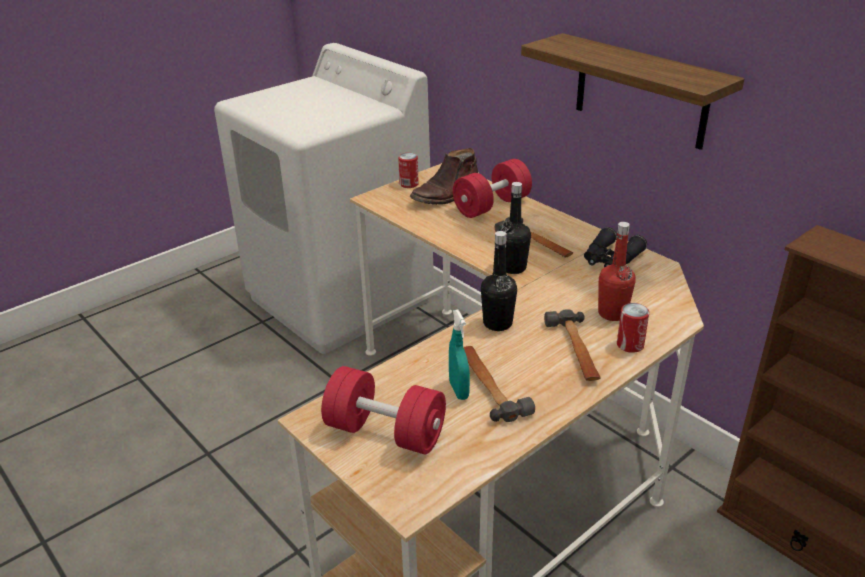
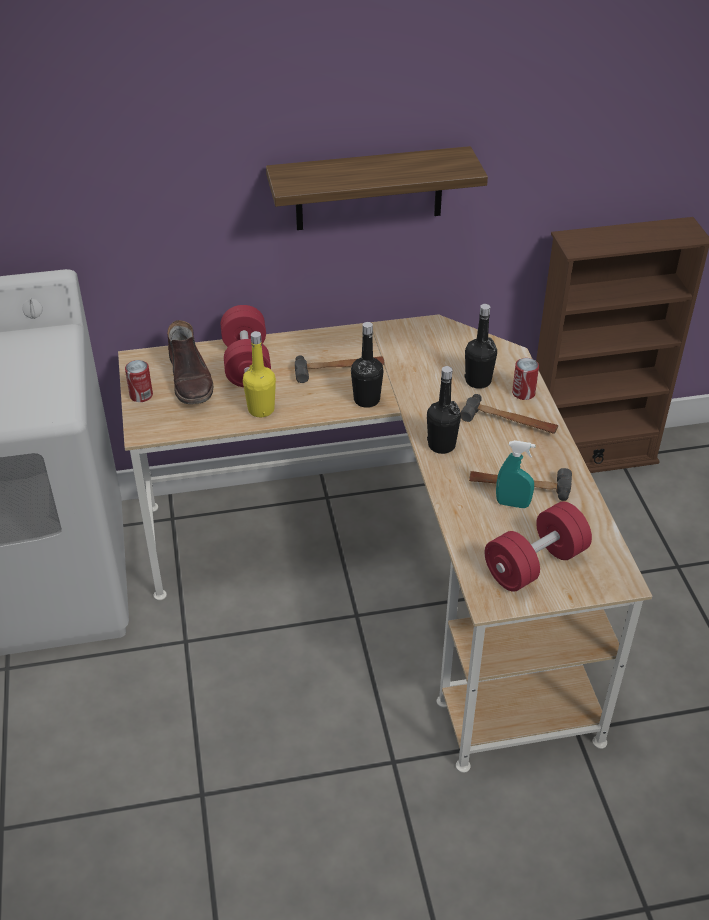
camera: 60 degrees left, 10 degrees up
black binoculars [584,227,647,268] -> none
red bottle [598,222,636,321] -> black bottle [465,304,497,389]
none -> yellow bottle [243,331,276,417]

